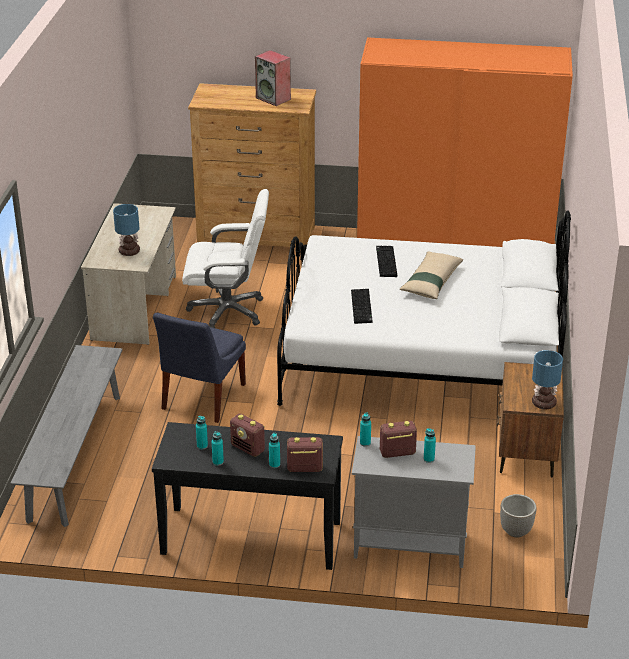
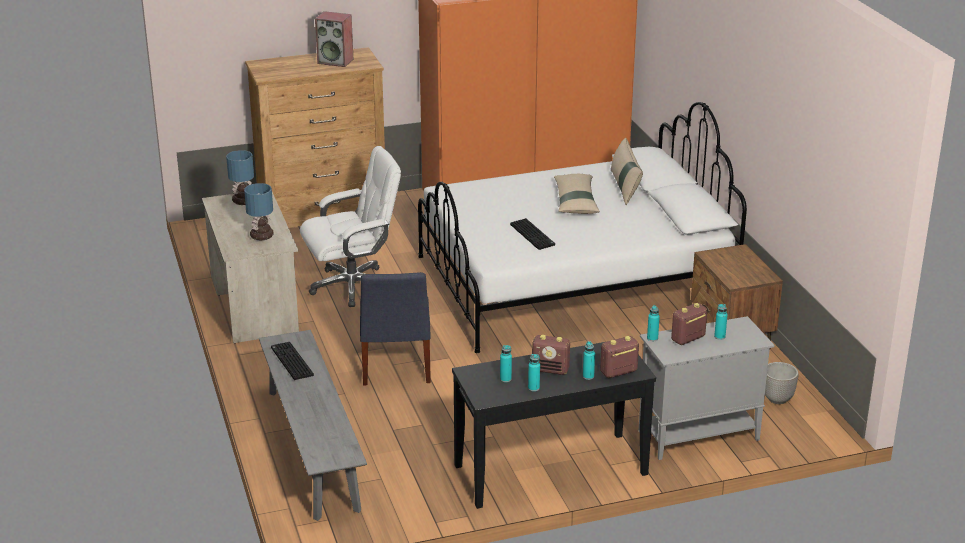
camera: 25 degrees left, 5 degrees down
keyboard [376,246,397,277] -> keyboard moved to [271,342,314,380]
table lamp [532,350,563,409] -> table lamp moved to [226,150,254,205]
none -> beige pillow [611,138,643,205]

